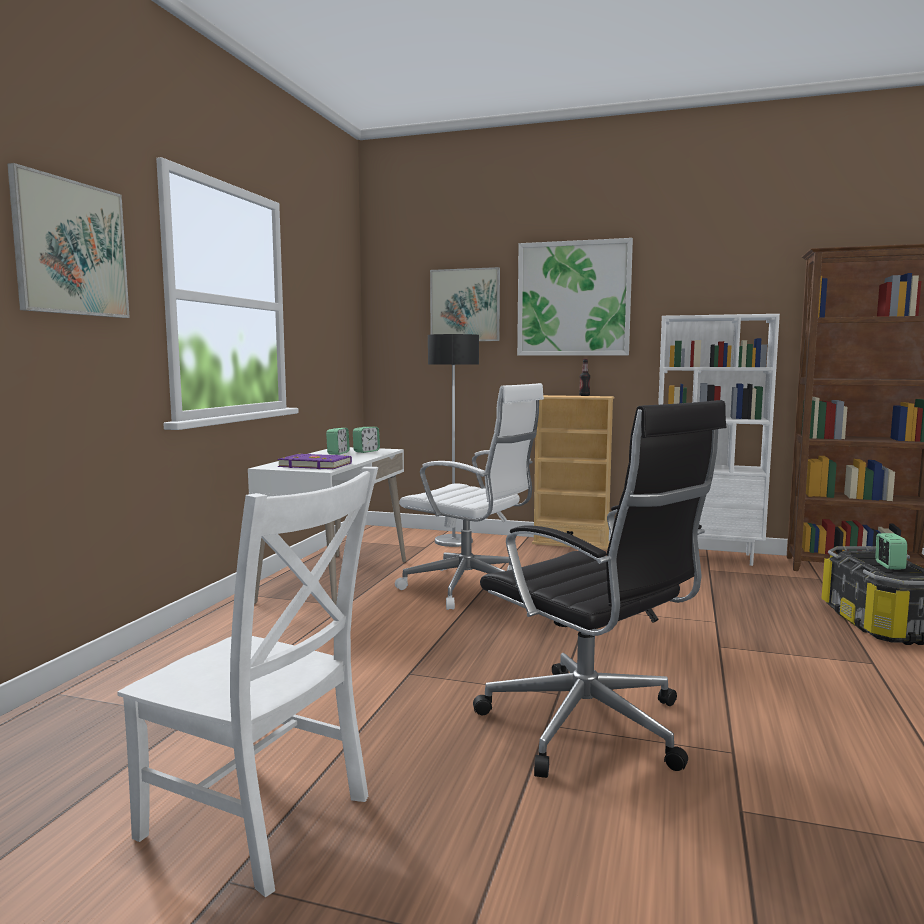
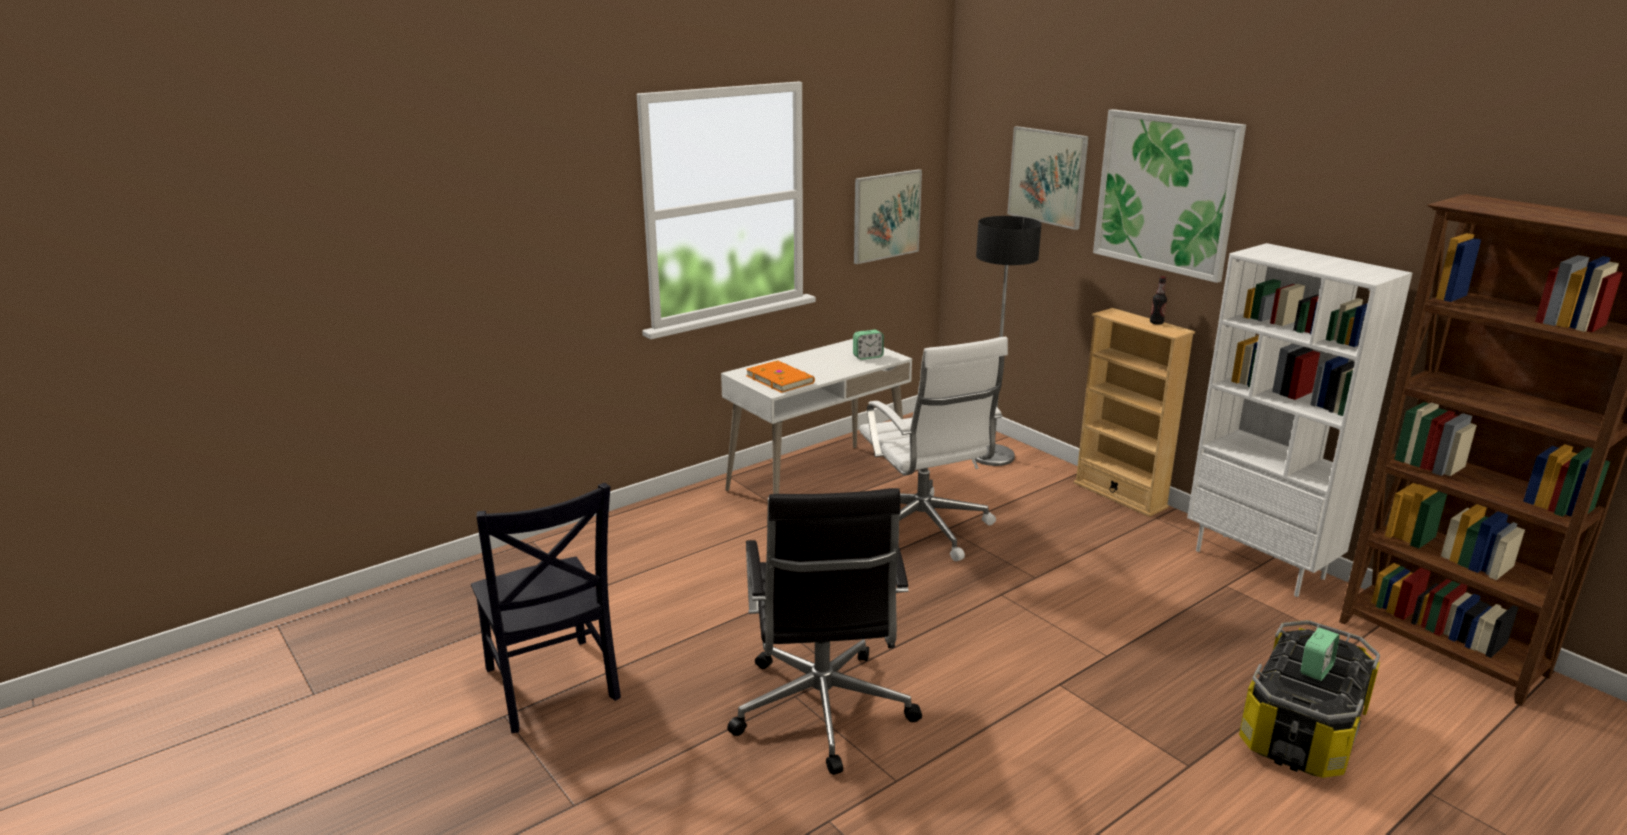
camera: 35 degrees right, 15 degrees up
picture [7,163,130,318] -> picture moved to [854,169,922,264]
white chair [117,467,378,897] -> black chair [471,483,621,733]
purple book [278,453,352,469] -> orange book [746,360,815,393]
alarm clock [326,428,350,455] -> none

